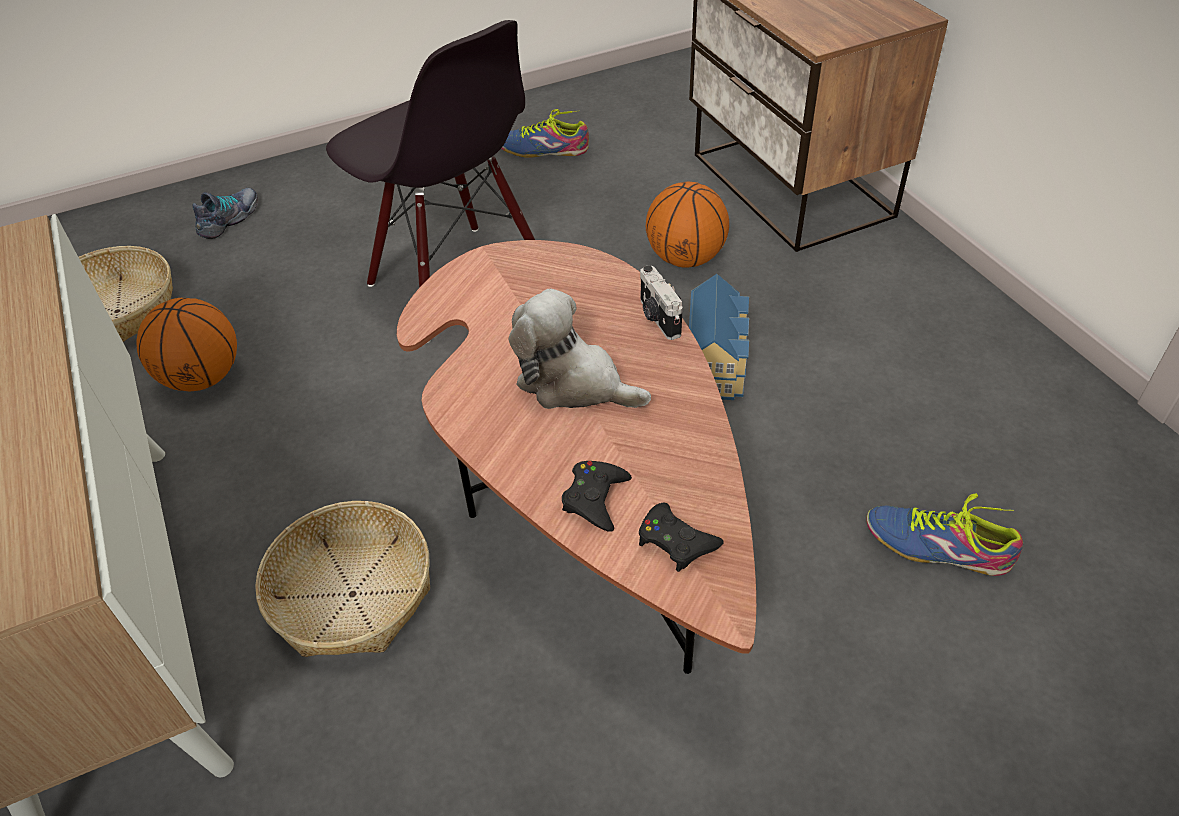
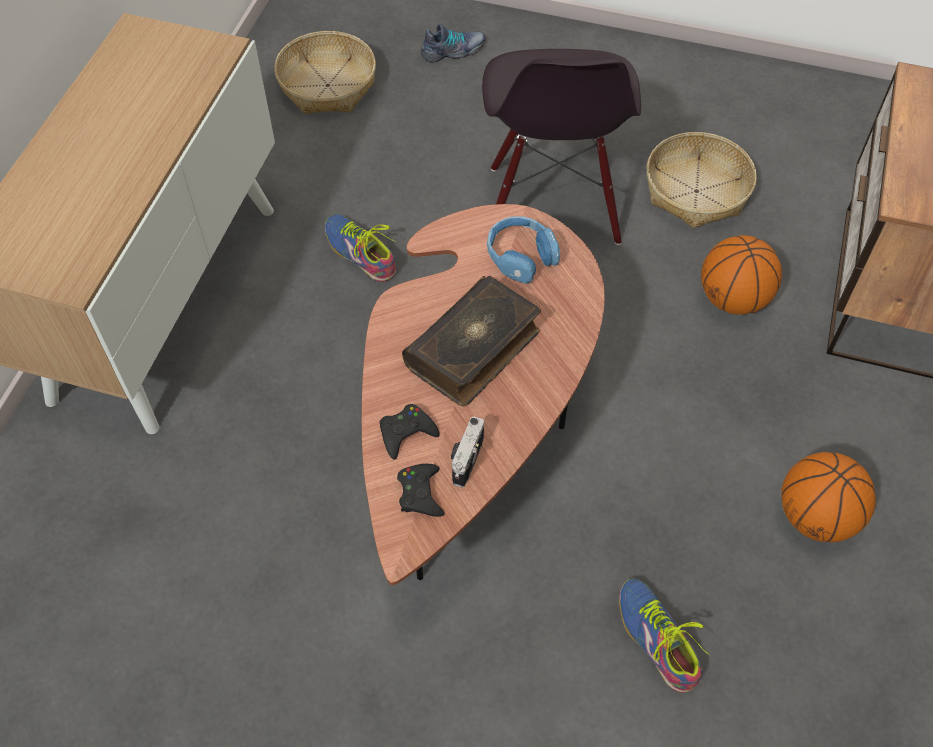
camera: 40 degrees right, 10 degrees up
basketball [137,298,237,392] -> basketball moved to [781,452,876,542]
basket [255,501,430,657] -> basket moved to [647,132,757,228]
shoe [501,109,589,158] -> shoe moved to [325,214,396,282]
plush toy [509,289,651,409] -> book [402,276,541,406]
camera [640,266,683,340] -> camera moved to [451,417,484,488]
toy house [689,274,749,400] -> none
none -> blue headphones [487,216,560,284]

